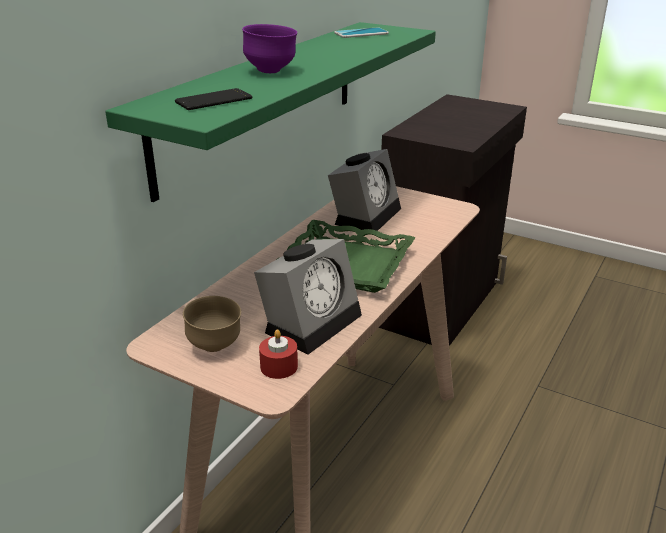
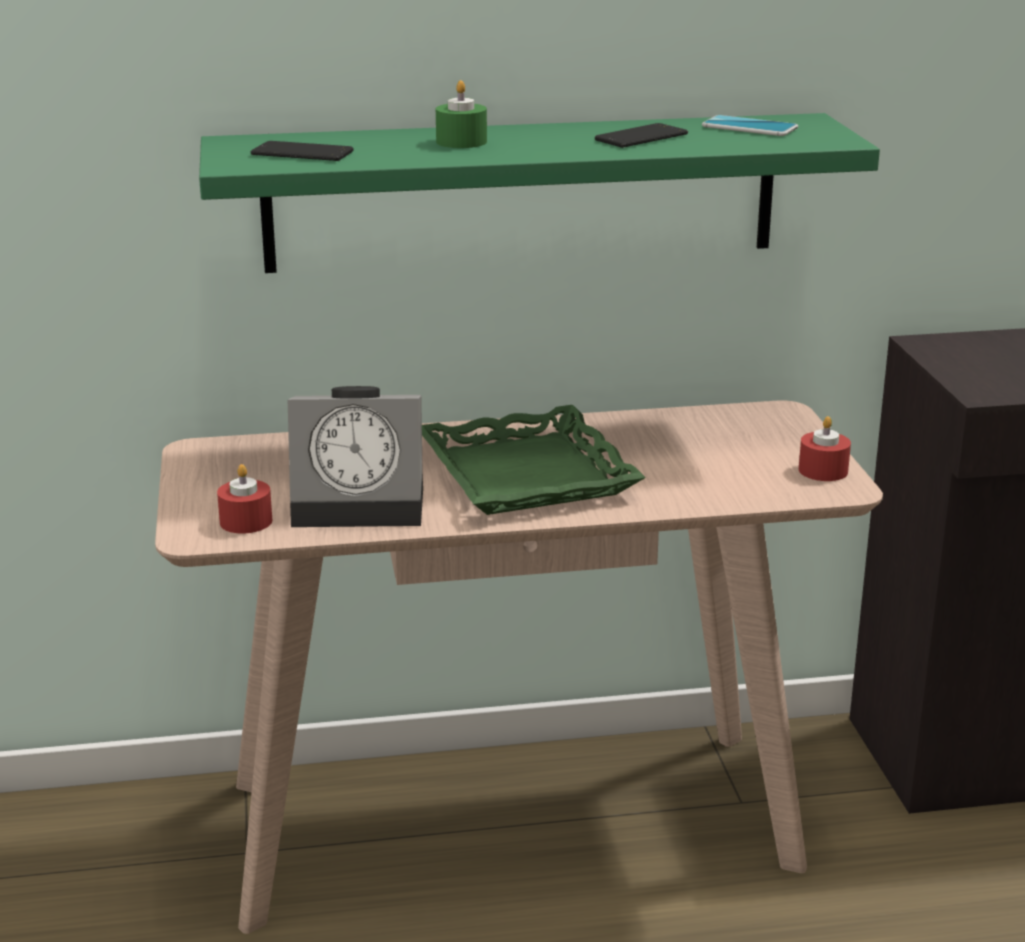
camera: 50 degrees right, 5 degrees down
brown bowl [183,296,241,352] -> none
purple bowl [242,24,297,73] -> green candle [436,80,487,148]
alarm clock [328,149,401,231] -> none
none -> phone [595,123,688,148]
none -> red candle [799,416,851,481]

